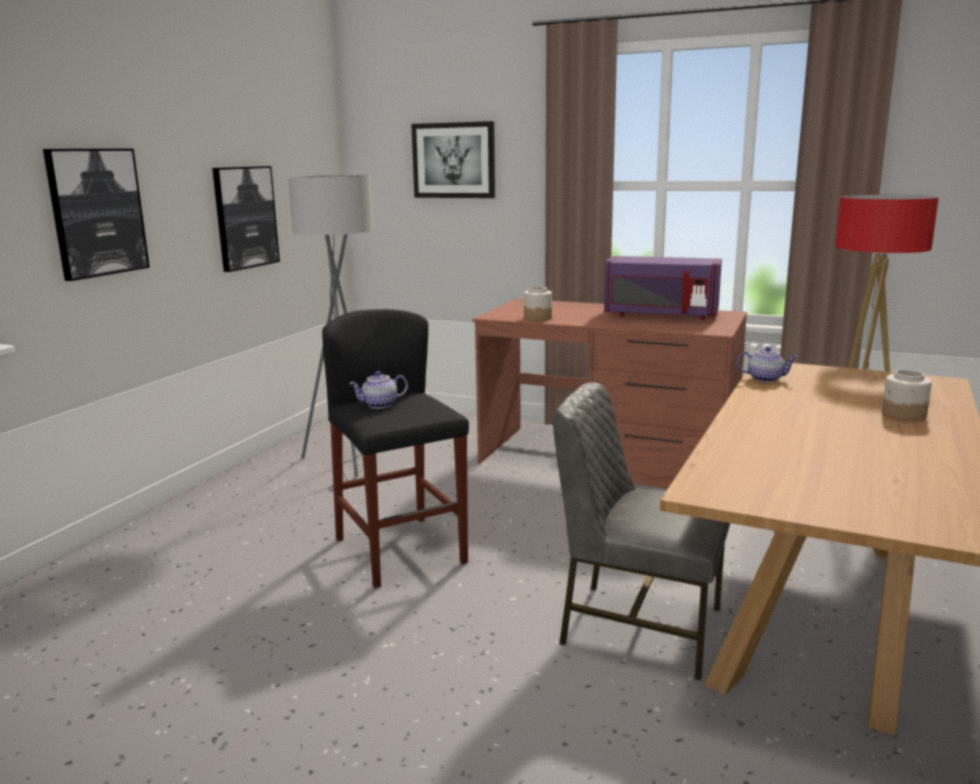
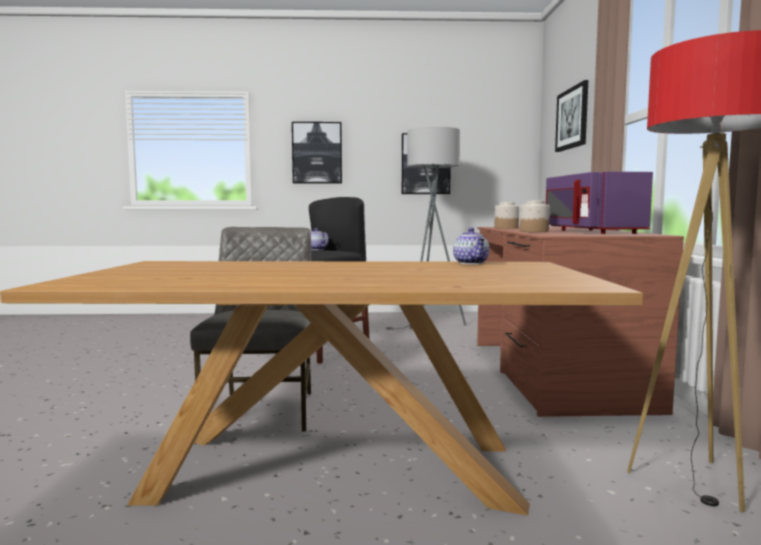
camera: 65 degrees right, 10 degrees down
jar [882,370,932,422] -> jar moved to [520,201,550,232]

